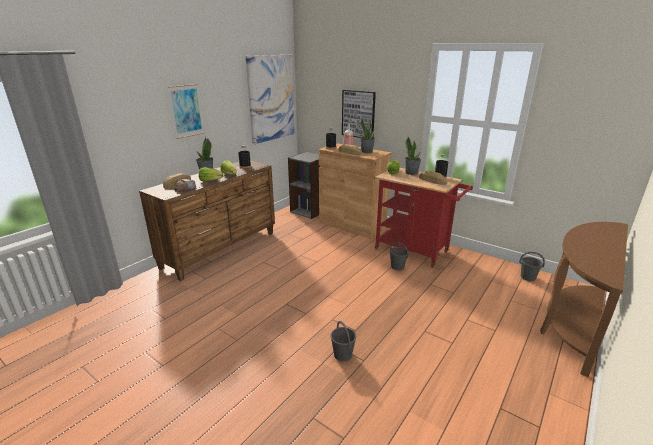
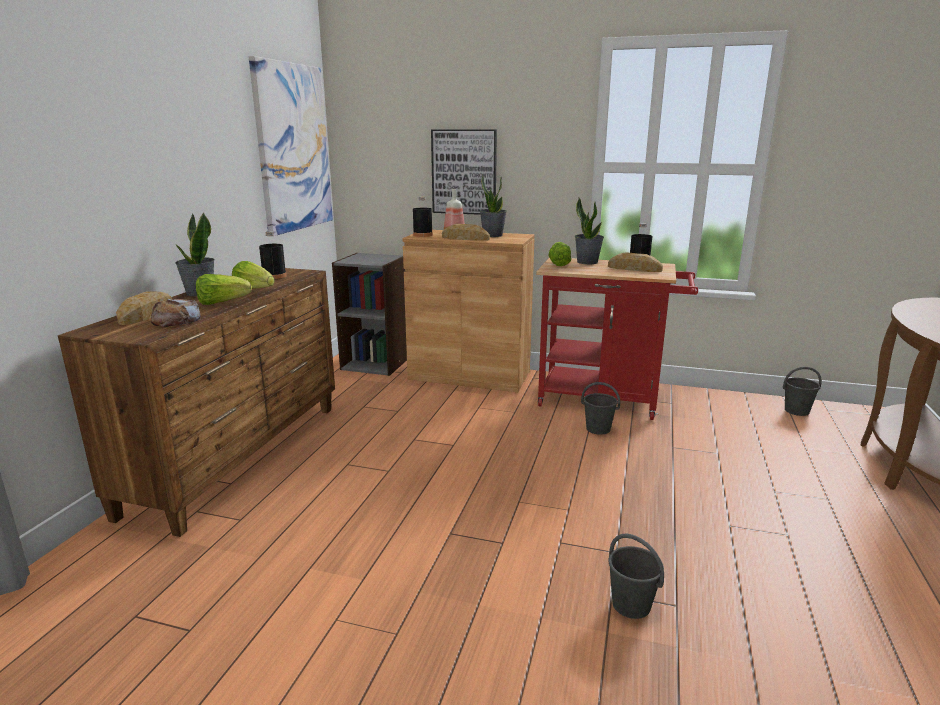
camera: 20 degrees left, 5 degrees down
picture [168,84,204,139] -> none

